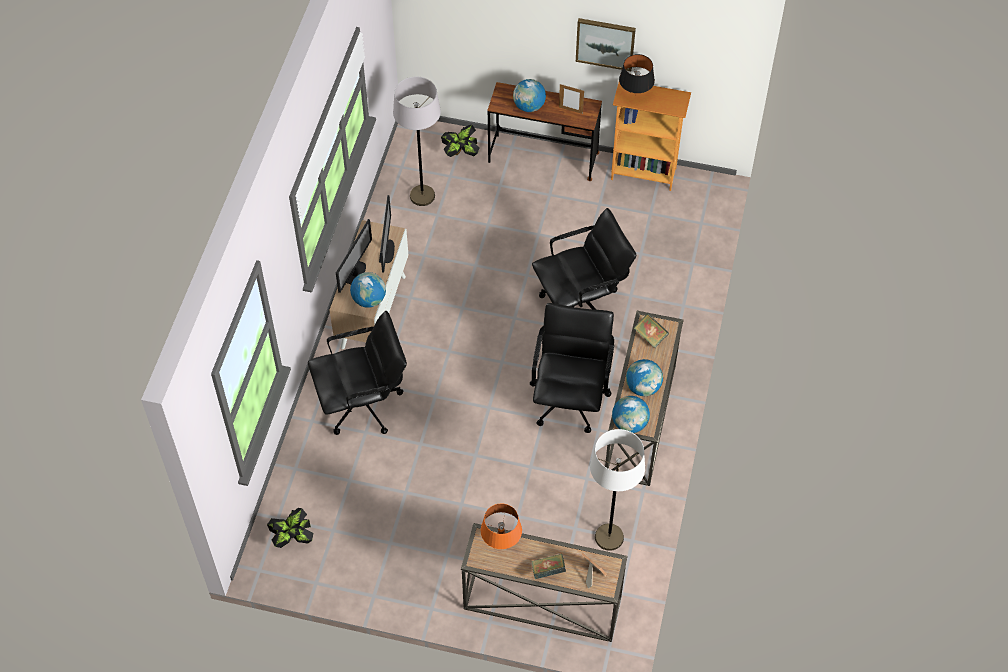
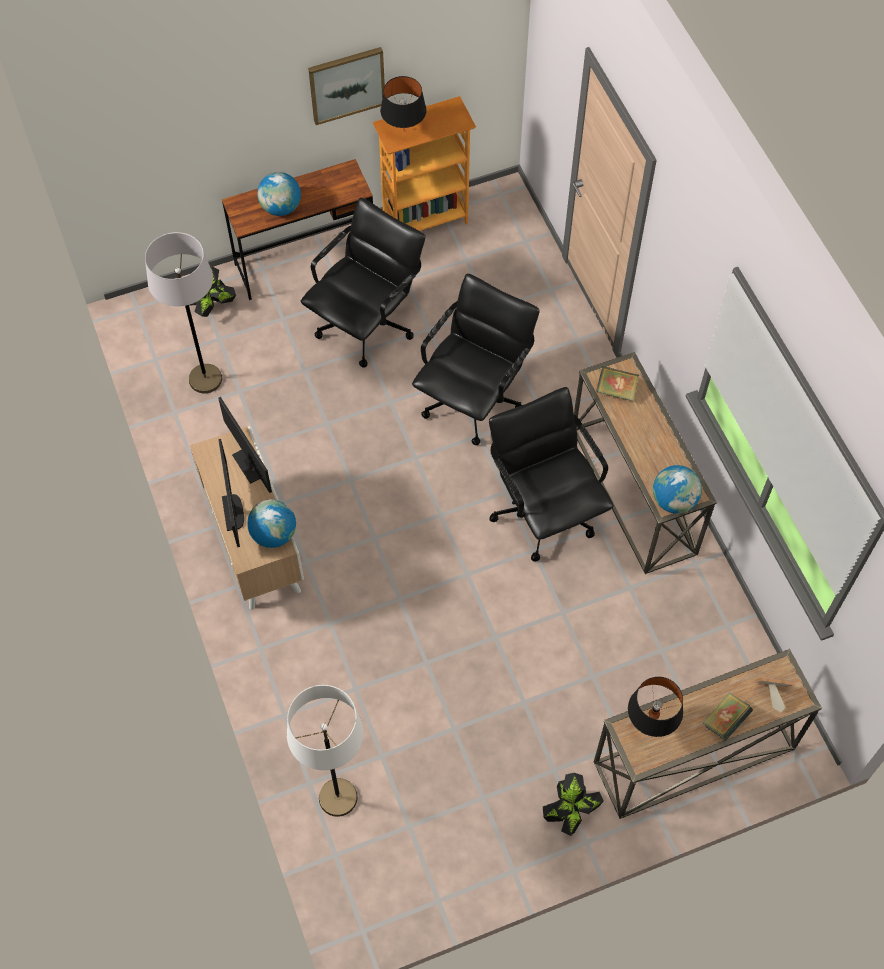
camera: 35 degrees left, 5 degrees up
potted plant [267,508,313,548] -> potted plant moved to [543,773,604,836]
black office chair [308,311,407,435] -> black office chair moved to [301,198,425,368]
orange table lamp [481,504,522,549] -> black table lamp [628,677,683,737]
picture frame [559,84,584,114] -> none
white floor lamp [590,429,645,551] -> white floor lamp moved to [287,685,363,817]
globe [626,359,663,396] -> none

